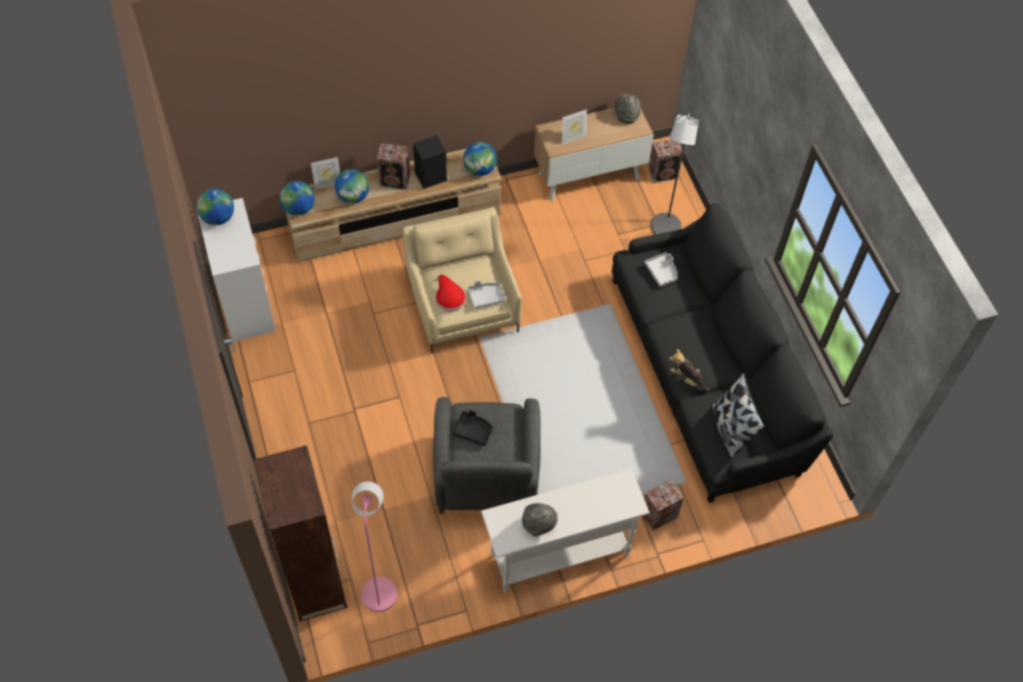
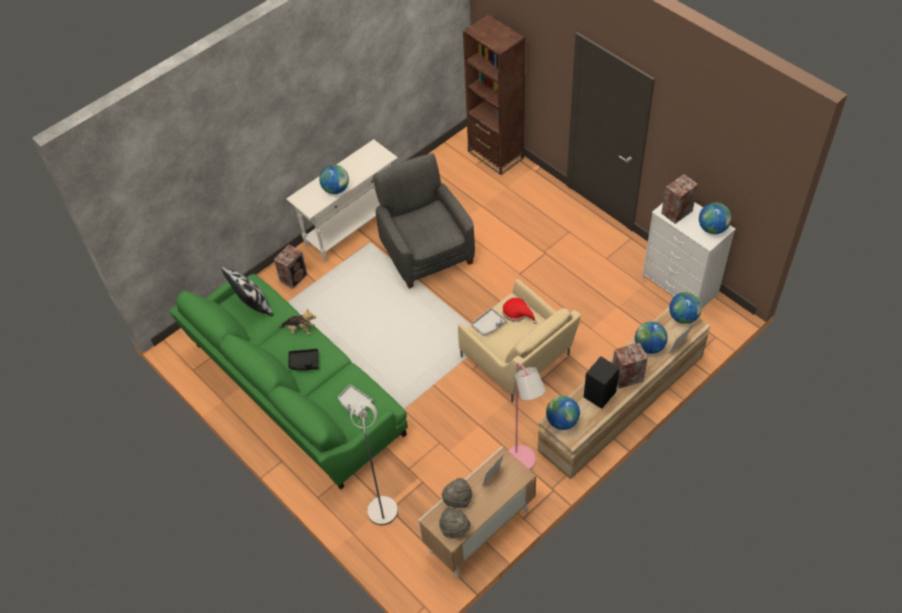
camera: 160 degrees right, 5 degrees down
pink floor lamp [352,482,397,612] -> pink floor lamp moved to [509,363,546,470]
black tray [452,410,493,446] -> black tray moved to [288,349,318,371]
grey hat [522,503,558,536] -> grey hat moved to [442,478,473,508]
black sofa [612,203,834,503] -> green sofa [170,274,408,489]
speaker [648,140,683,183] -> speaker moved to [661,174,698,224]
none -> globe [319,165,349,194]

